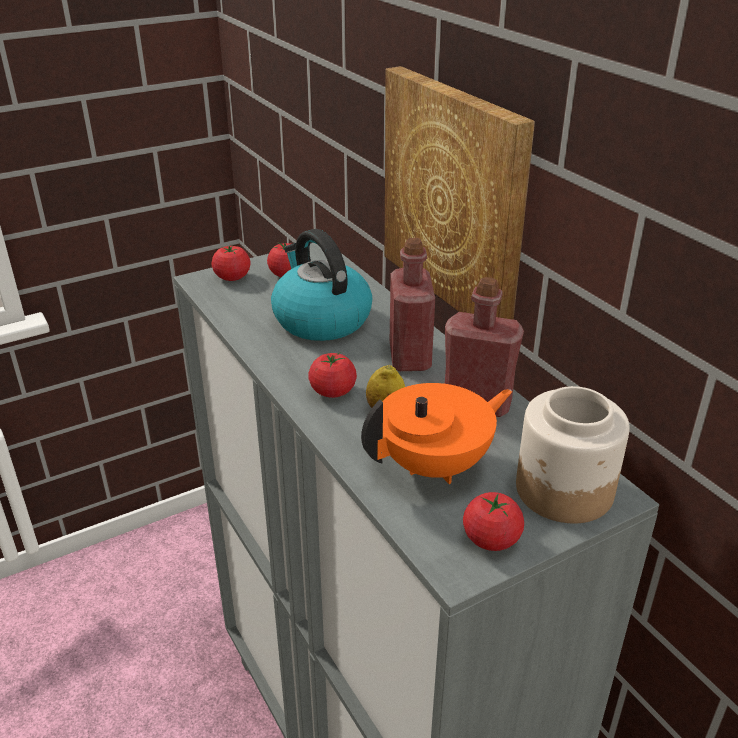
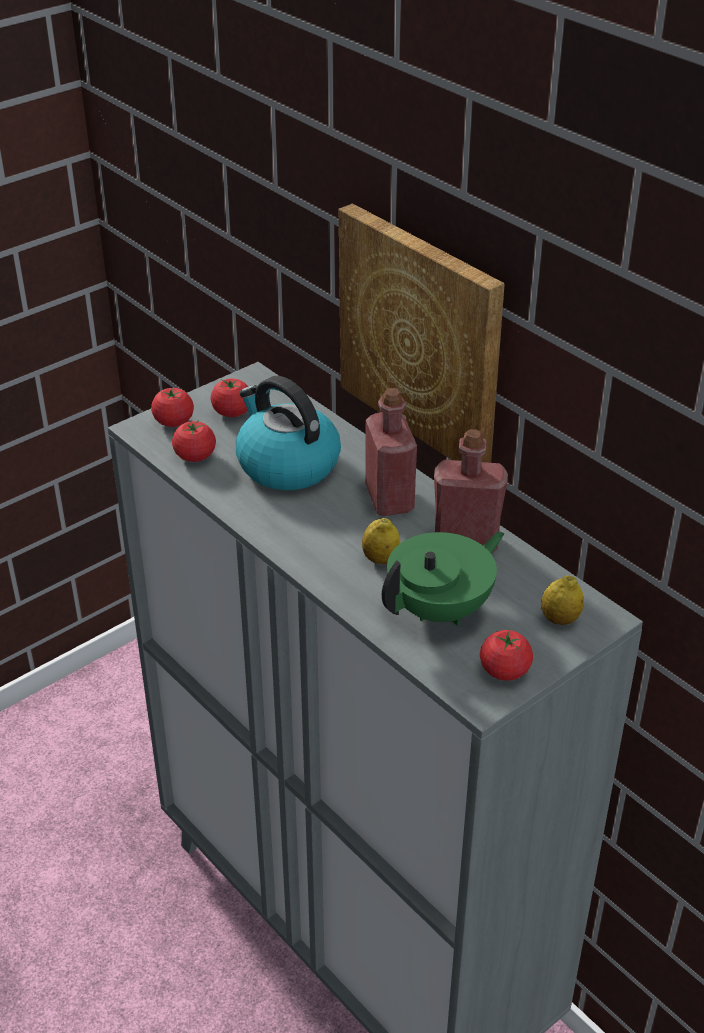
camera: 10 degrees left, 5 degrees up
tomato [308,352,357,398] -> tomato moved to [172,420,216,462]
orange teapot [361,383,512,484] -> green teapot [382,532,504,626]
jar [516,386,630,523] -> lemon [541,575,584,625]

